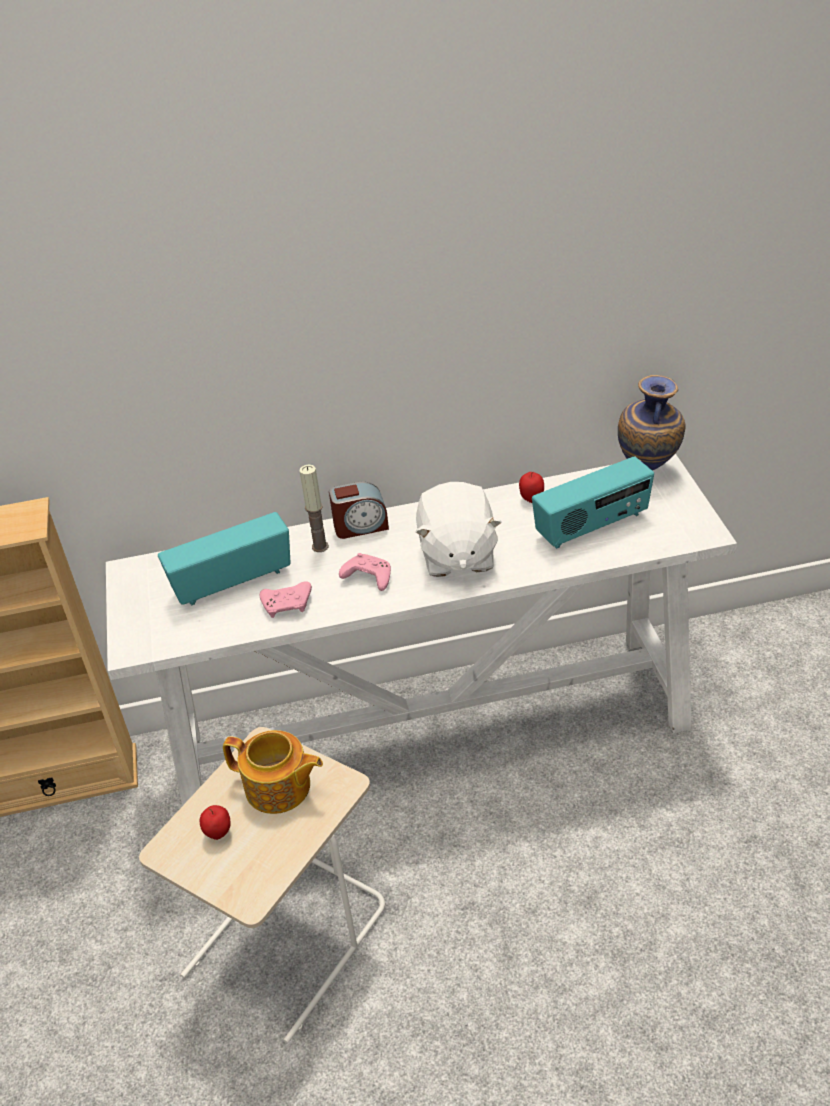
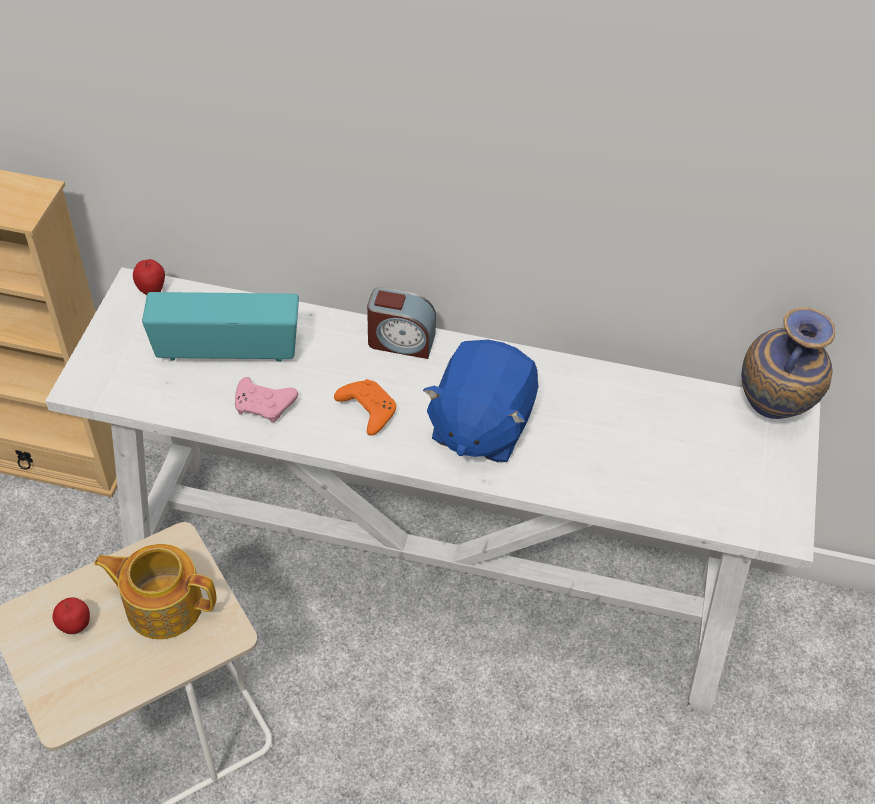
camera: 20 degrees right, 10 degrees up
teapot [223,730,323,814] -> teapot turned 150 degrees clockwise [94,544,217,639]
candle [300,465,329,552] -> none
pink game controller [339,553,391,591] -> orange game controller [334,379,396,436]
white plush toy [415,482,502,577] -> blue plush toy [423,340,539,462]
apple [519,472,544,503] -> apple moved to [133,259,165,295]
radio [532,456,654,549] -> none

